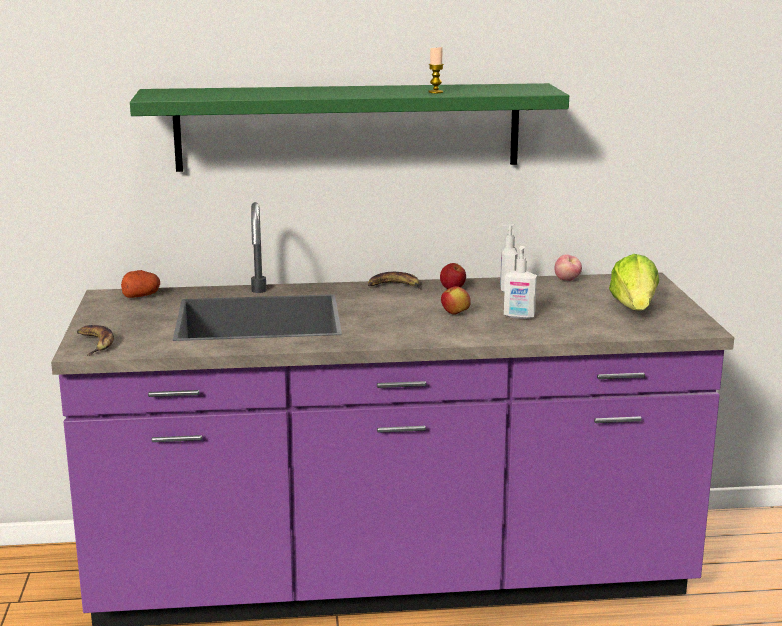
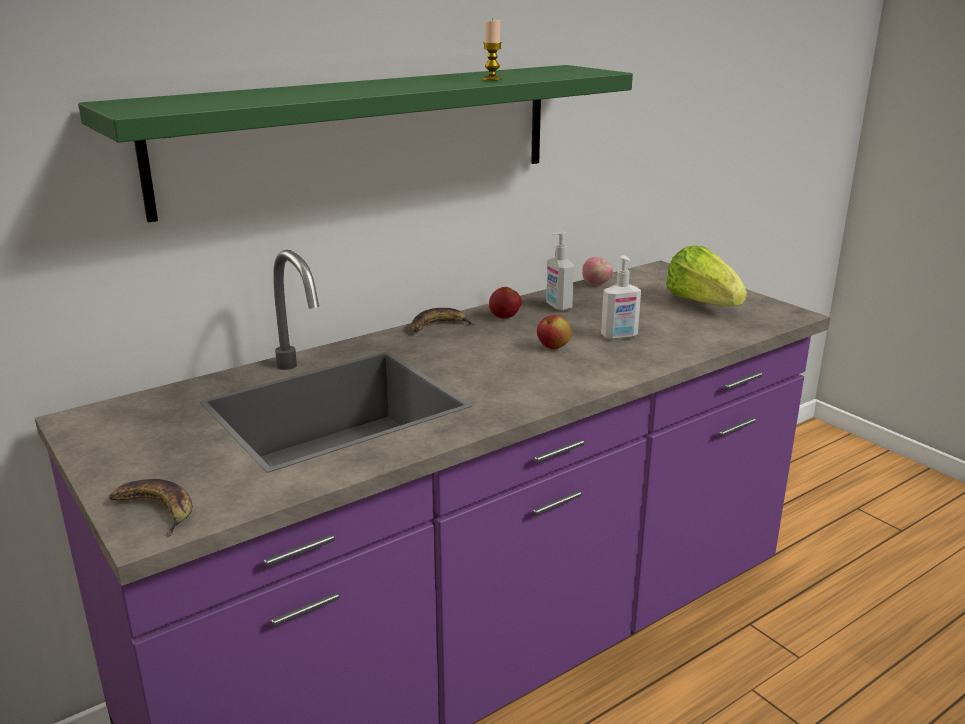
camera: 30 degrees left, 5 degrees up
potato [121,270,160,298] -> none

